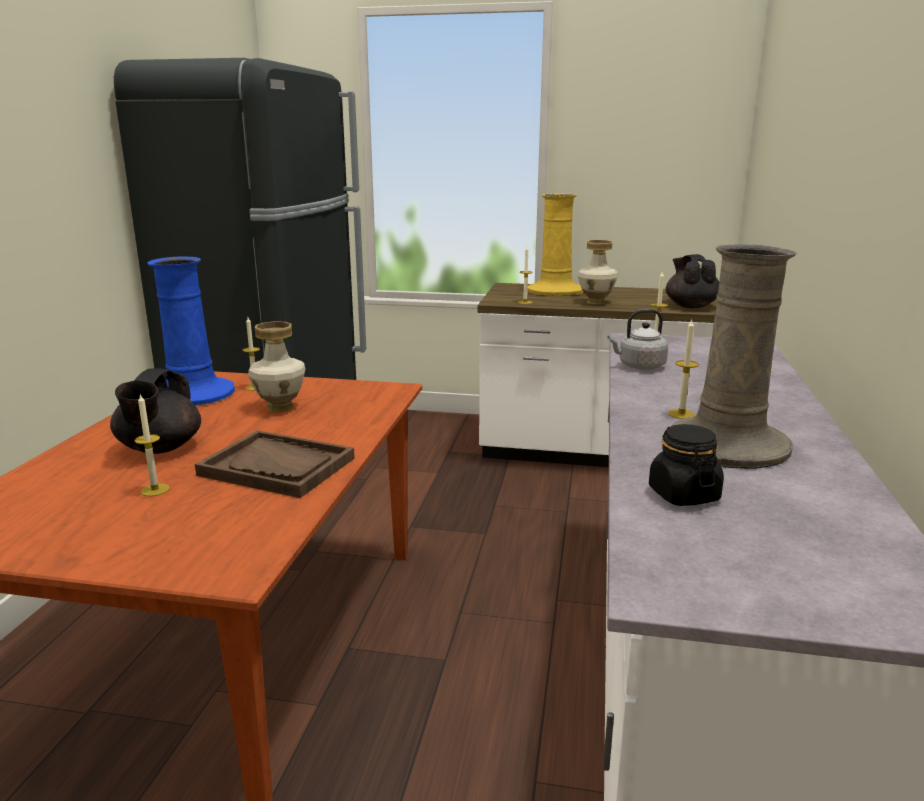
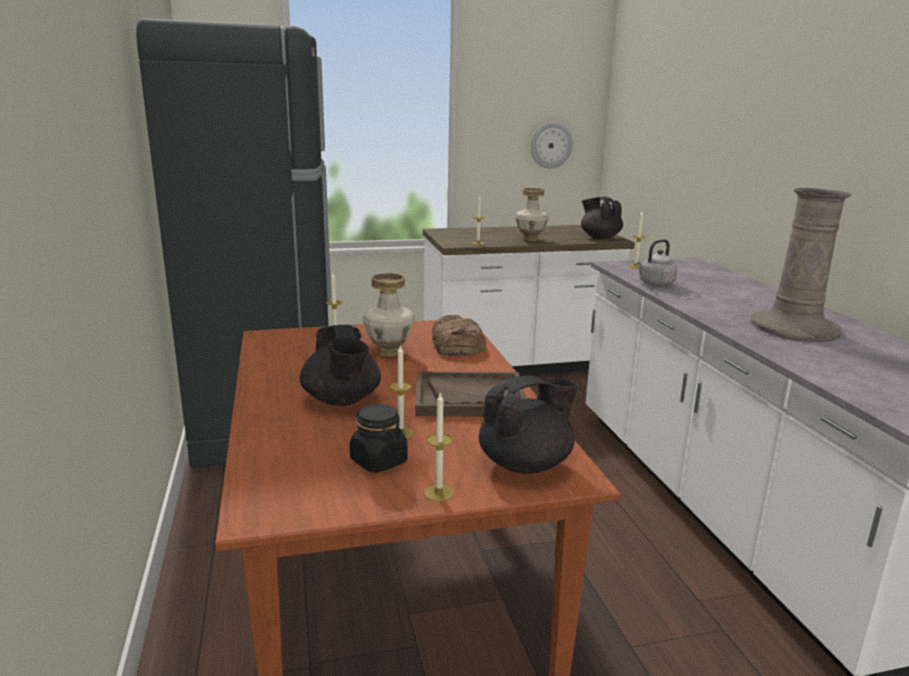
camera: 25 degrees left, 0 degrees up
blue vase [148,257,235,406] -> none
yellow vase [527,193,583,296] -> none
black jar [649,424,724,506] -> black jar moved to [350,404,408,473]
candle [668,320,699,419] -> candle moved to [424,392,453,501]
none -> bread [432,315,486,356]
none -> black teapot [479,376,579,474]
none -> wall clock [531,122,573,169]

